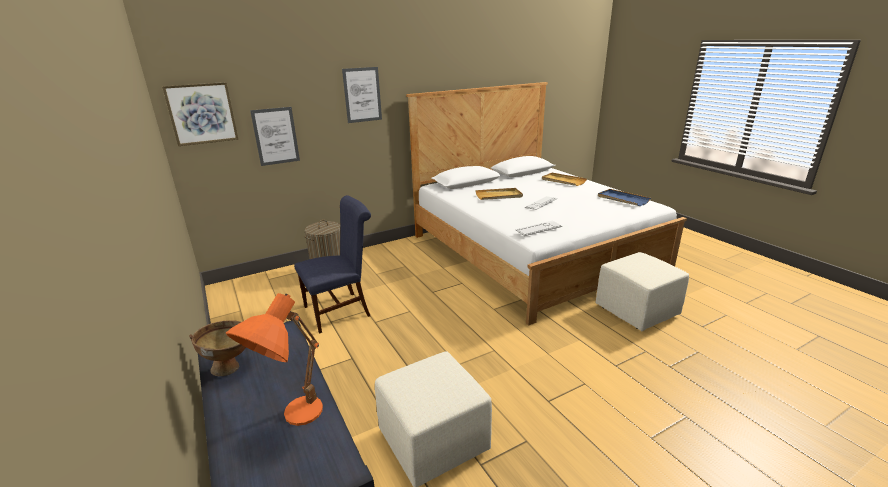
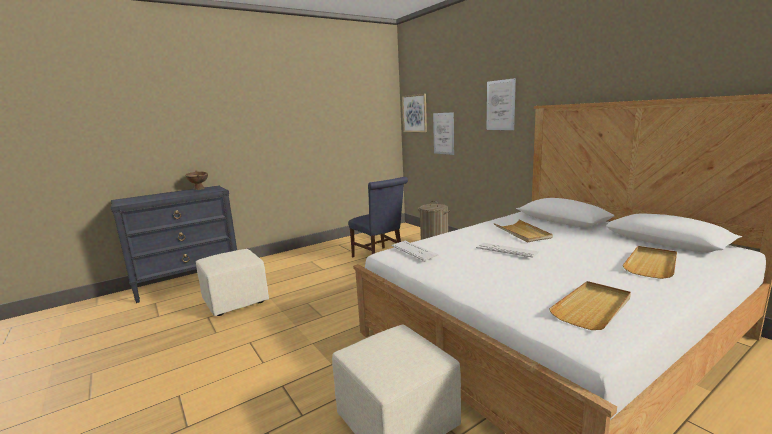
camera: 85 degrees right, 10 degrees down
orange table lamp [226,293,323,426] -> none
blue tray [598,189,651,206] -> beige tray [549,281,631,330]

